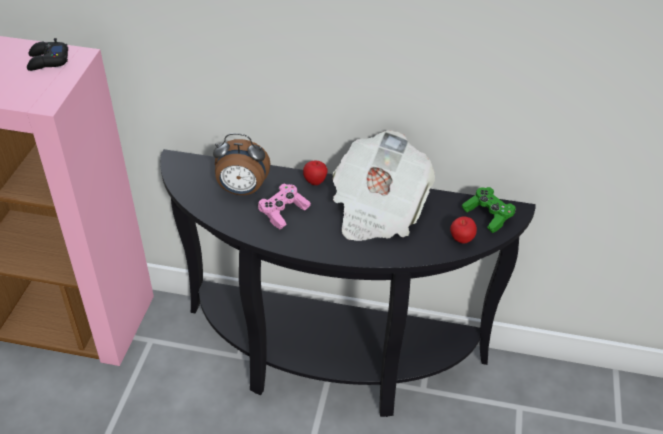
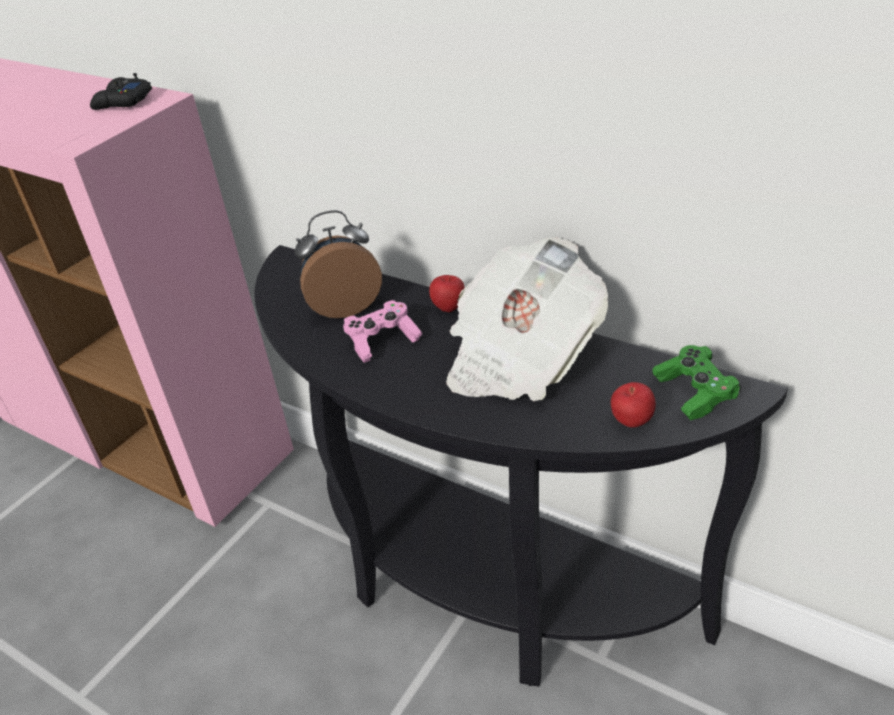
camera: 25 degrees right, 5 degrees down
alarm clock [213,133,271,195] -> alarm clock turned 135 degrees clockwise [295,210,382,318]

